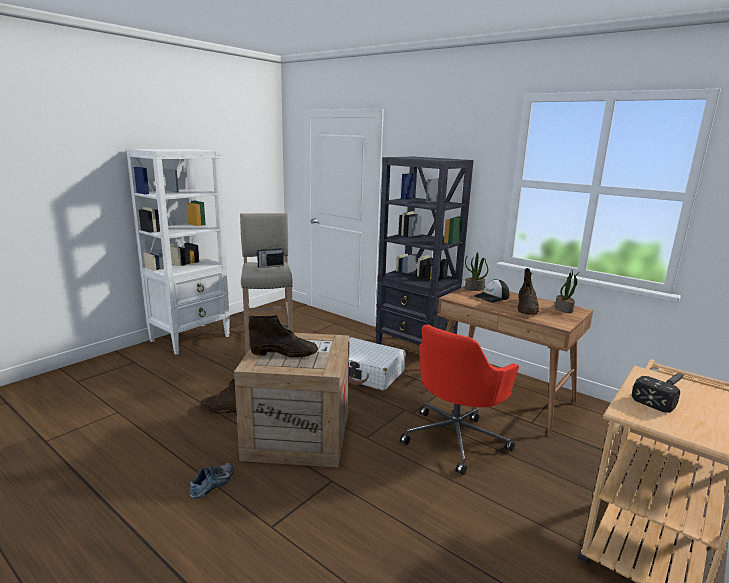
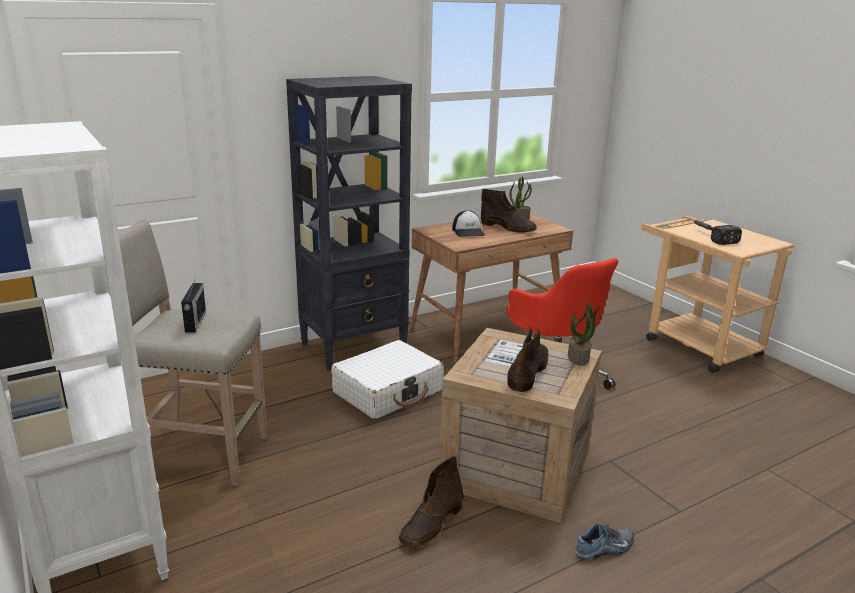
camera: 70 degrees left, 5 degrees up
shoe [190,463,234,499] -> shoe turned 105 degrees clockwise [575,524,634,560]
potted plant [465,252,488,291] -> potted plant moved to [568,301,602,366]

